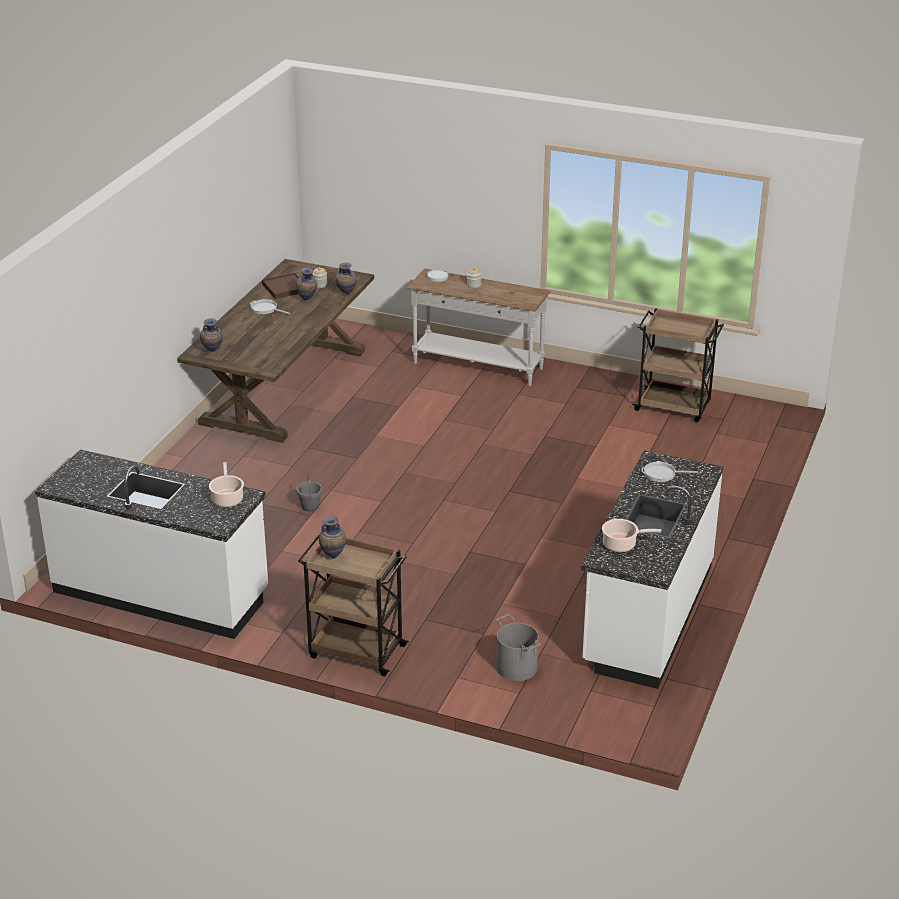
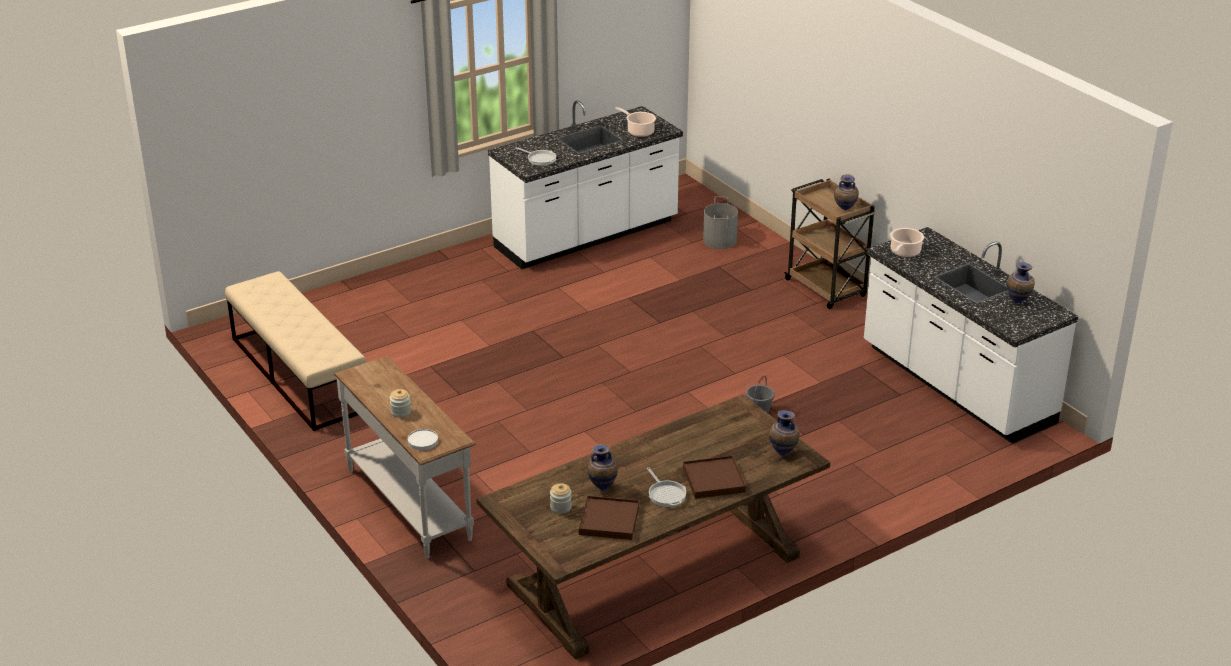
camera: 145 degrees left, 0 degrees up
vase [336,262,357,294] -> vase moved to [1007,262,1035,304]
brown cart [632,308,724,423] -> beige bench [225,271,367,431]
none -> brown tray [683,456,746,499]

